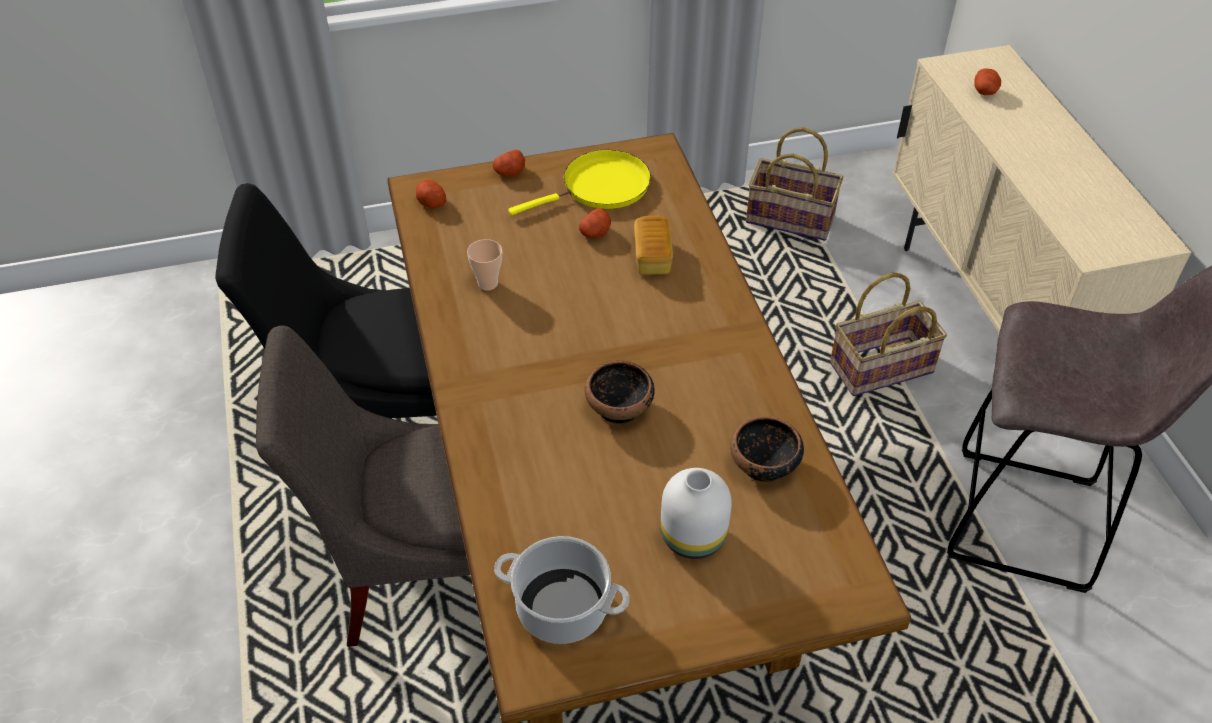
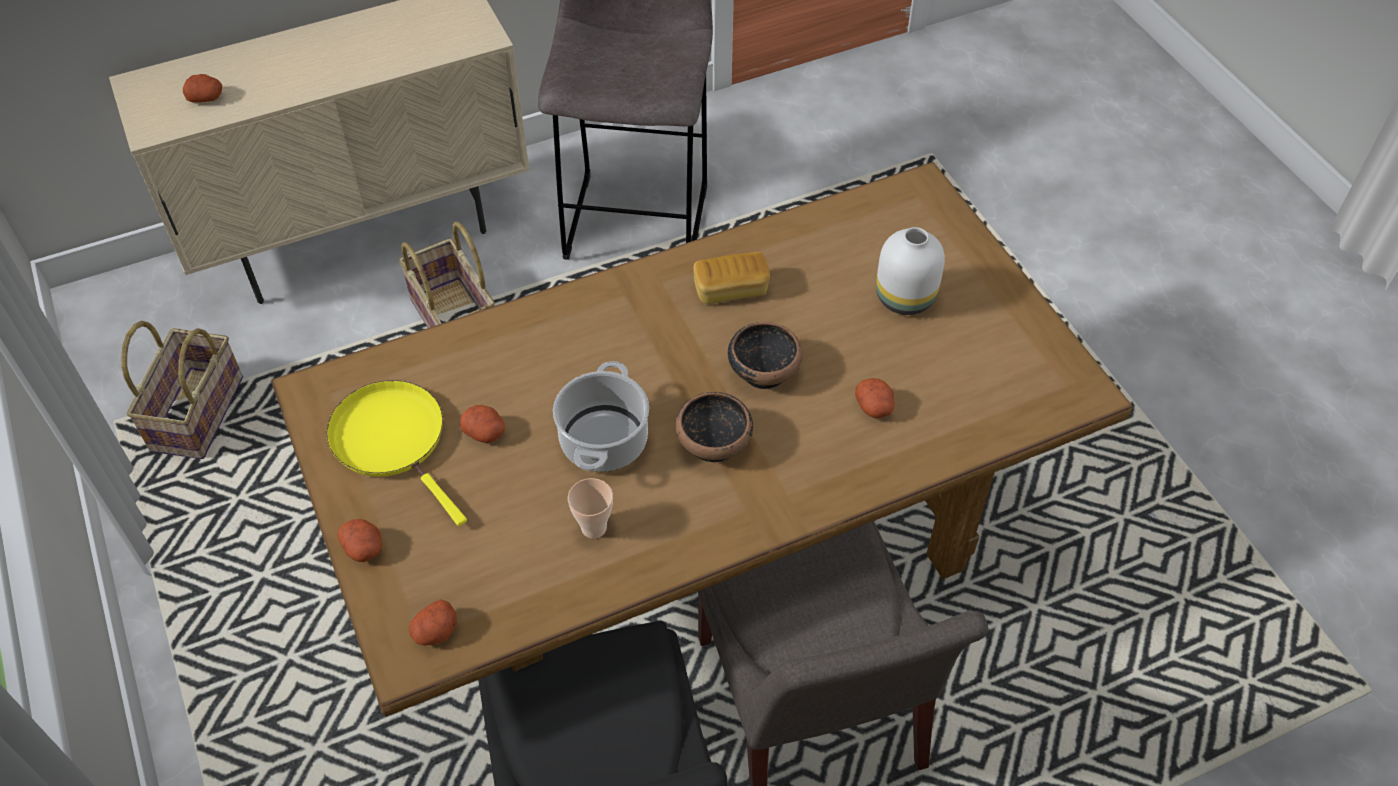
camera: 100 degrees left, 5 degrees up
cooking pot [494,536,629,644] -> cooking pot moved to [553,361,649,472]
bread [634,216,673,275] -> bread moved to [693,252,770,304]
bowl [730,416,804,482] -> bowl moved to [675,392,753,462]
none -> potato [855,378,895,418]

